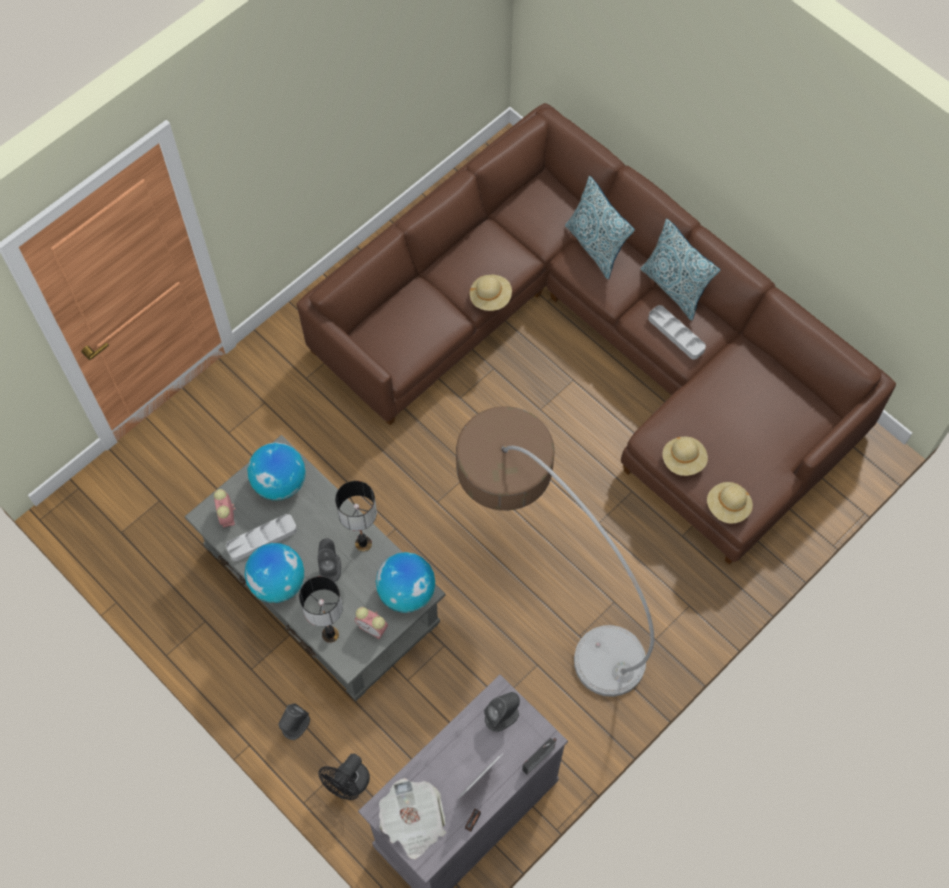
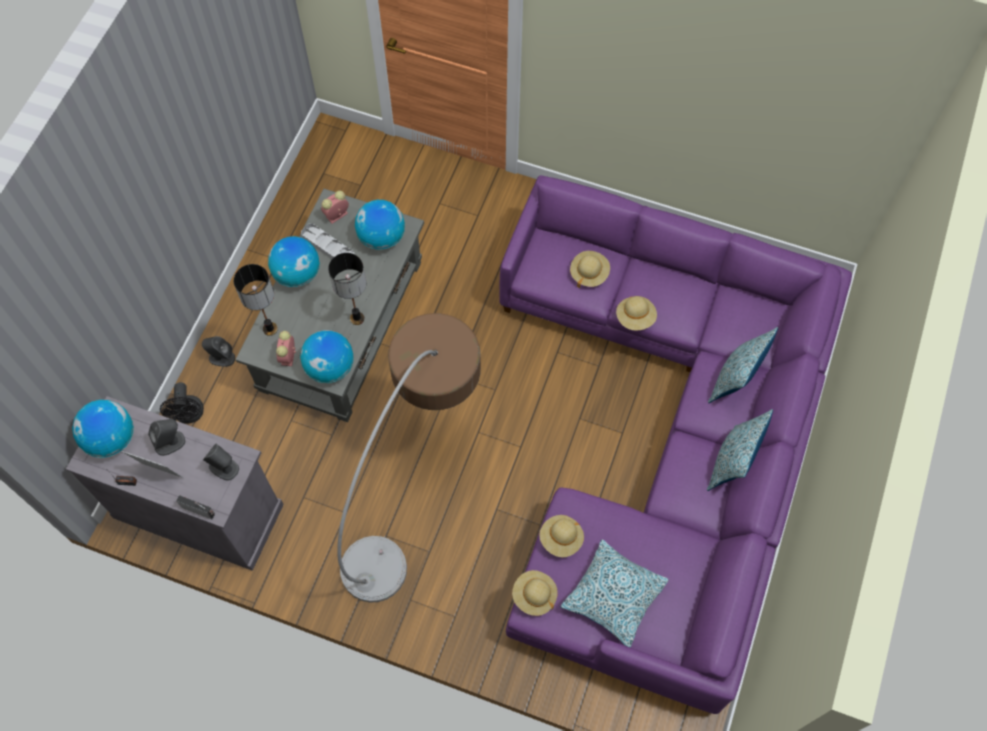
camera: 65 degrees right, 0 degrees up
brown sofa [296,103,896,565] -> purple sofa [499,175,852,714]
grey speaker [317,538,341,582] -> grey speaker moved to [148,419,185,456]
black fan [318,753,370,800] -> black fan turned 105 degrees counterclockwise [160,382,204,424]
newspaper [379,778,446,859] -> globe [72,400,134,458]
grey tray [648,305,706,360] -> none
none -> pillow [561,539,669,648]
none -> beige hat [570,251,610,288]

